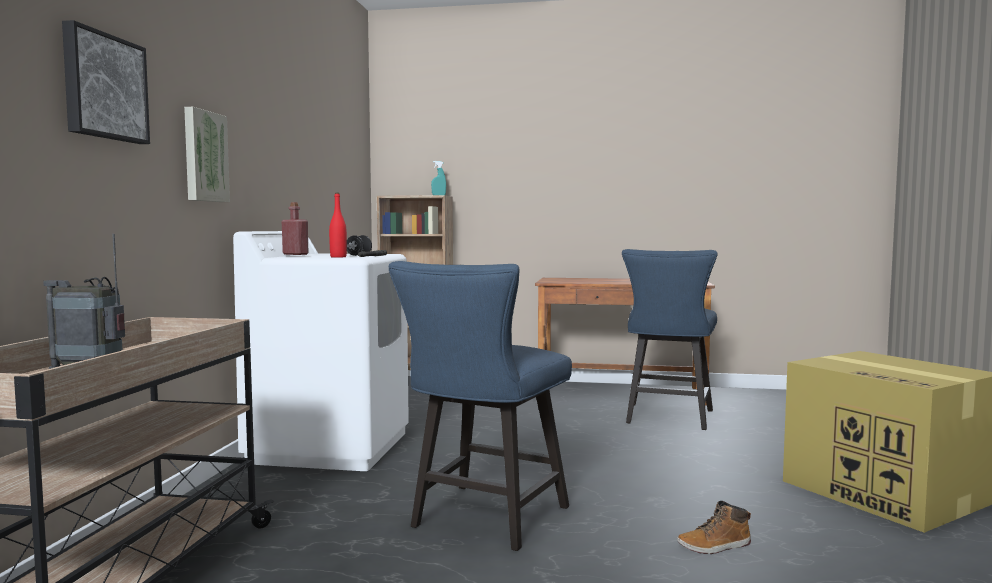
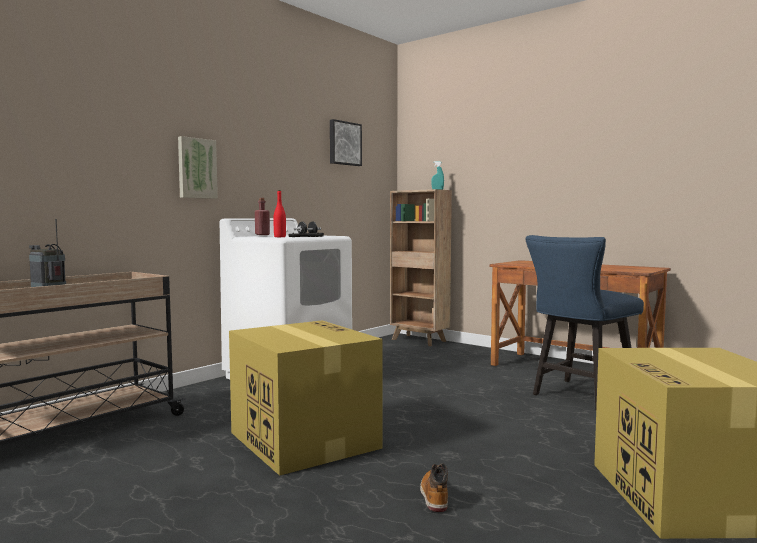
camera: 30 degrees right, 0 degrees up
picture [62,20,150,144] -> picture moved to [330,119,362,166]
blue chair [389,261,572,551] -> cardboard box [229,320,383,476]
boot [677,501,751,554] -> boot turned 75 degrees clockwise [420,463,448,512]

